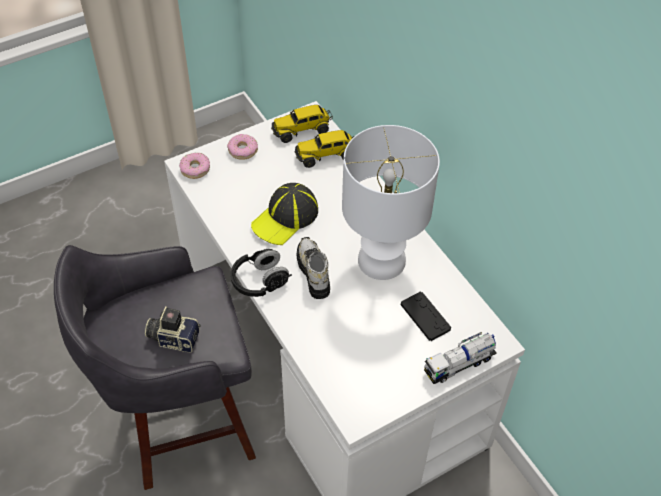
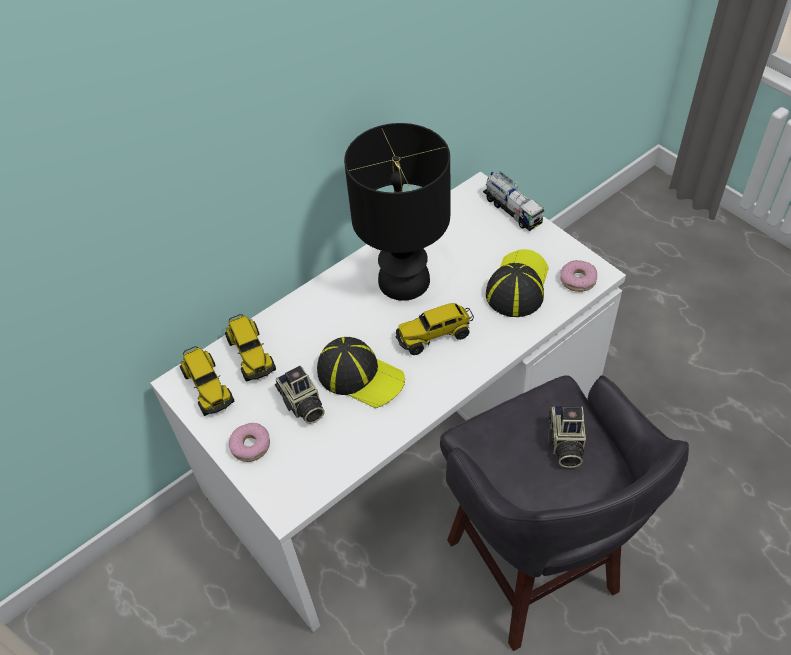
camera: 95 degrees left, 0 degrees up
donut [179,153,210,179] -> donut moved to [560,260,597,292]
black headphones [231,249,292,297] -> none
shoe [297,237,330,299] -> toy truck [396,303,474,355]
white table lamp [342,125,440,280] -> black table lamp [344,123,450,301]
black game controller [401,292,451,341] -> none
none -> camera [275,366,325,424]
none -> cap [486,249,549,317]

